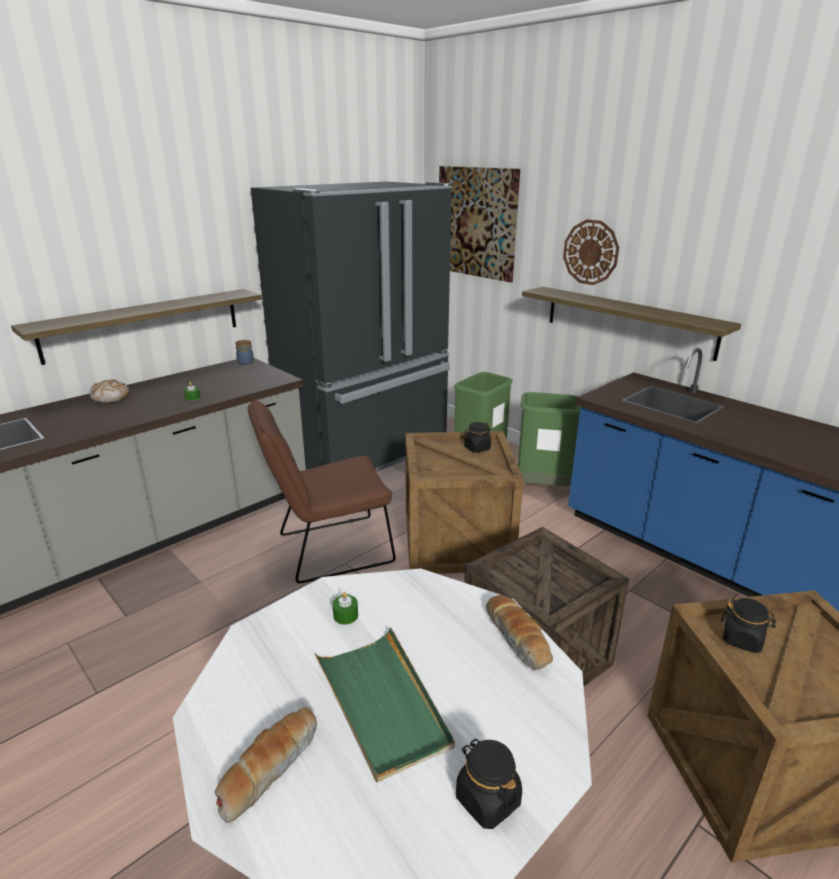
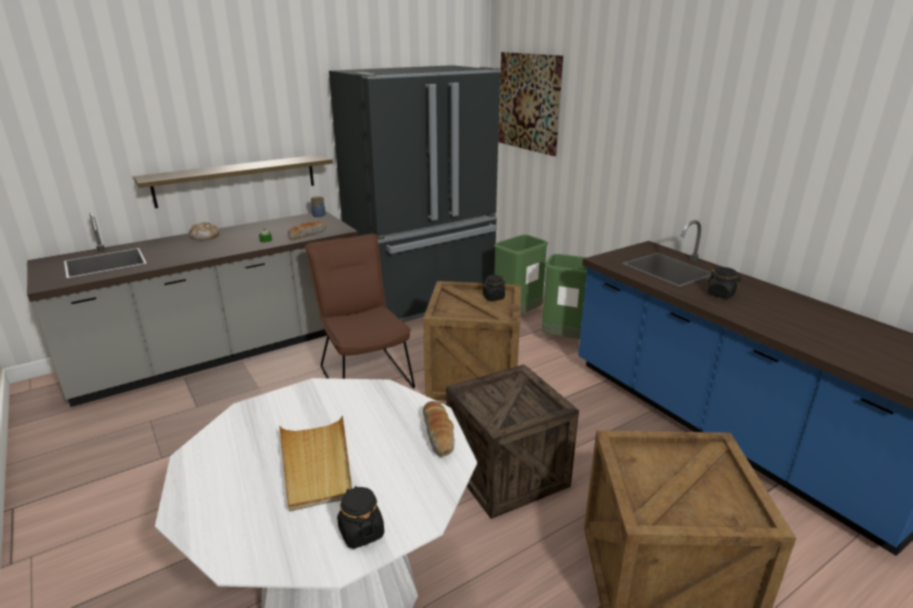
camera: 10 degrees right, 0 degrees up
bread [215,707,317,823] -> bread moved to [288,221,326,241]
brown chair [248,398,396,583] -> brown chair turned 75 degrees clockwise [305,234,415,388]
green tray [314,627,455,782] -> beige tray [279,415,352,511]
green candle [333,592,358,624] -> none
shelf [522,287,741,361] -> none
wall clock [563,219,619,285] -> none
black jar [721,598,776,653] -> black jar moved to [708,267,741,299]

